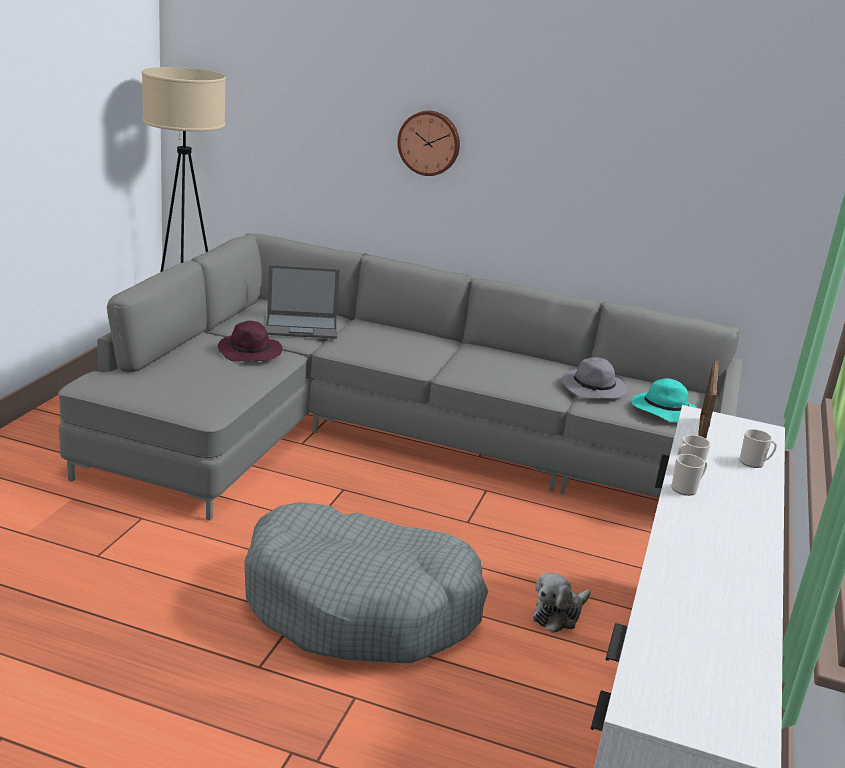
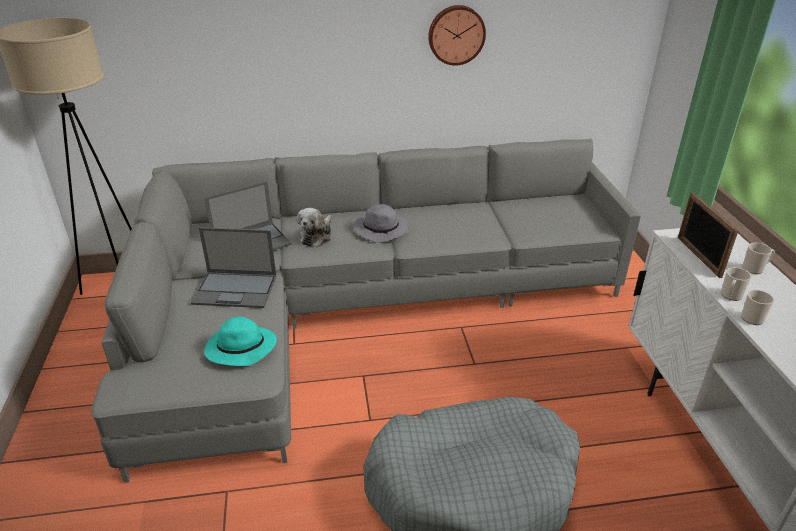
camera: 25 degrees left, 10 degrees up
purple hat [218,321,283,362] -> laptop [191,227,277,308]
wall clock [397,111,460,176] -> wall clock moved to [428,5,486,66]
plush toy [533,573,591,633] -> plush toy moved to [297,208,332,247]
grey hat [562,357,627,399] -> grey hat moved to [354,204,409,243]
turquoise hat [631,378,697,422] -> turquoise hat moved to [204,317,277,366]

